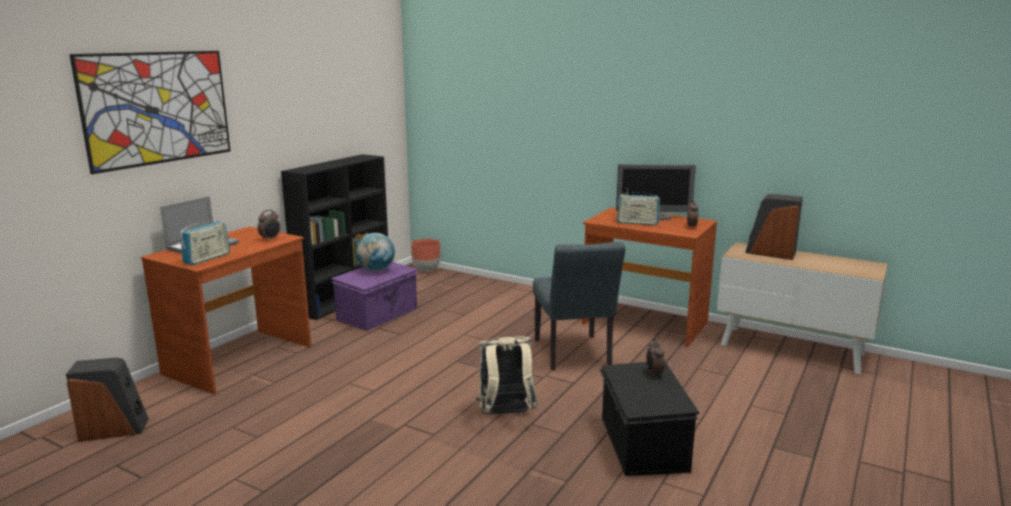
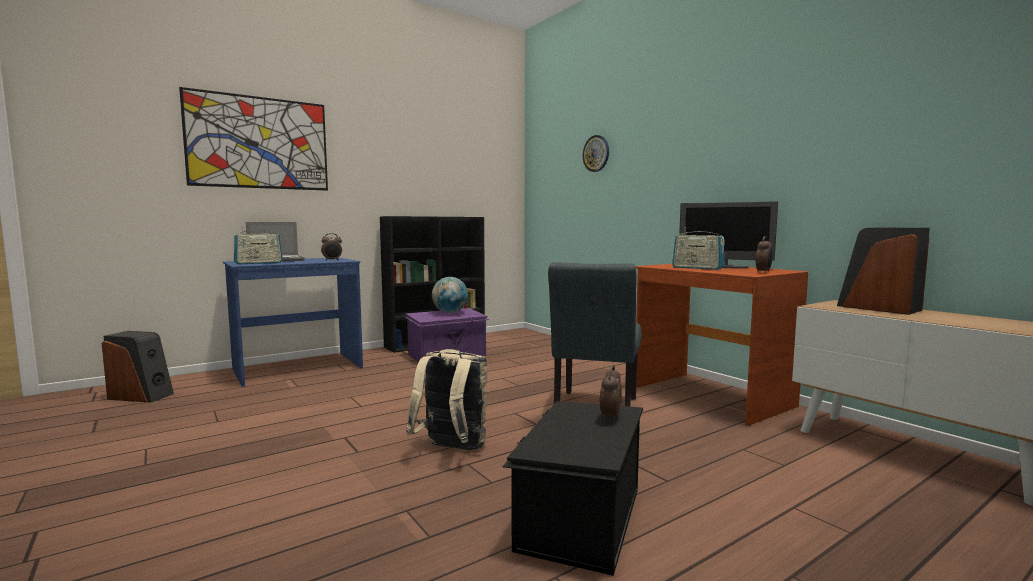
camera: 25 degrees right, 10 degrees down
brown desk [141,227,311,394] -> blue desk [223,257,363,387]
brown planter [411,239,440,272] -> none
none -> wall clock [583,135,609,172]

